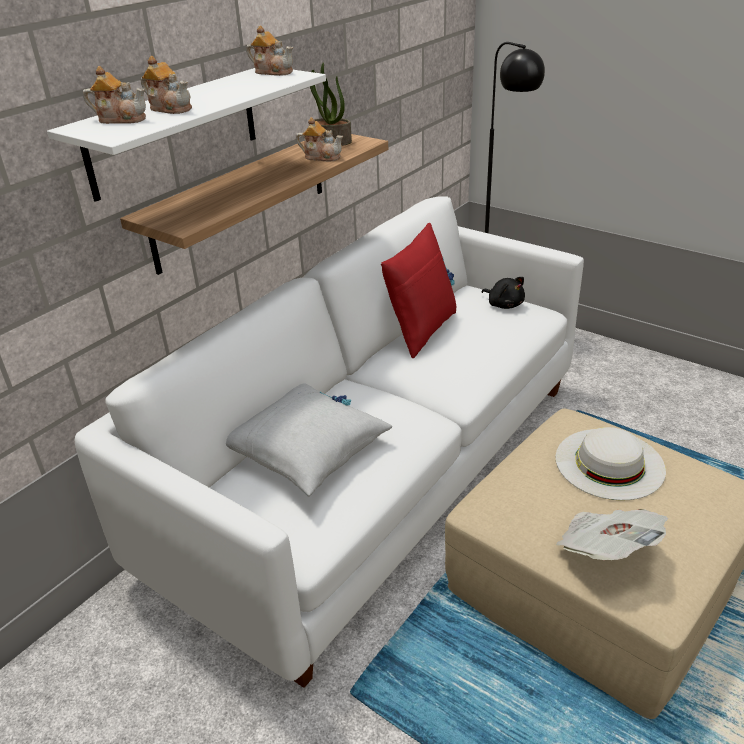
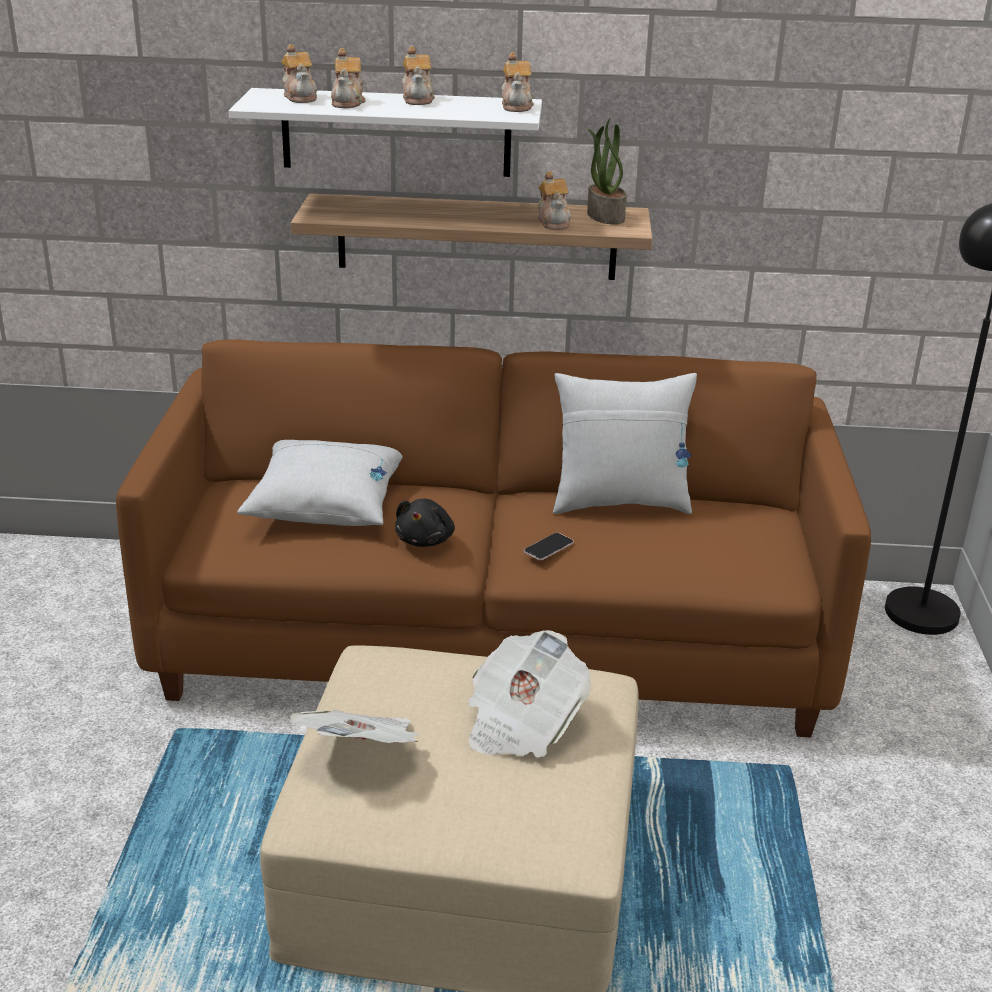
camera: 55 degrees right, 5 degrees down
white sofa [75,196,584,688] -> brown sofa [116,339,871,737]
red pillow [381,223,456,358] -> grey pillow [553,373,697,514]
black plush toy [482,277,525,309] -> black plush toy moved to [395,499,455,547]
white hat [555,427,666,500] -> newspaper [468,630,591,758]
none -> teapot [402,46,435,105]
none -> phone [524,533,574,560]

